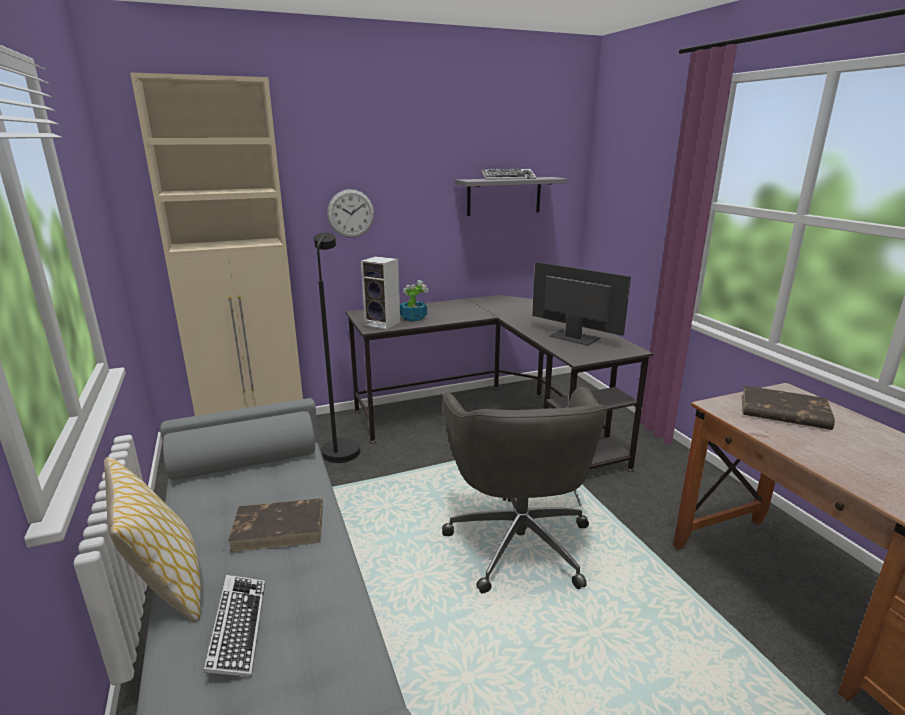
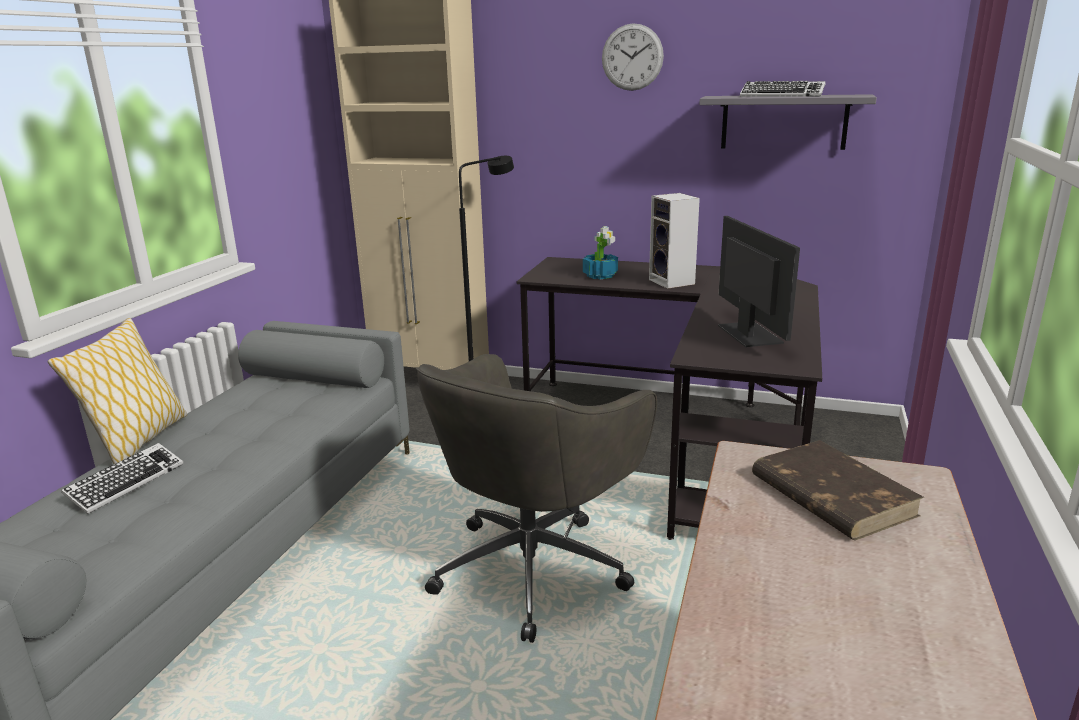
camera: 40 degrees right, 0 degrees up
brown book [228,498,323,552] -> none
wall clock [327,189,374,238] -> wall clock moved to [602,23,664,91]
speaker [361,256,400,329] -> speaker moved to [649,193,700,289]

